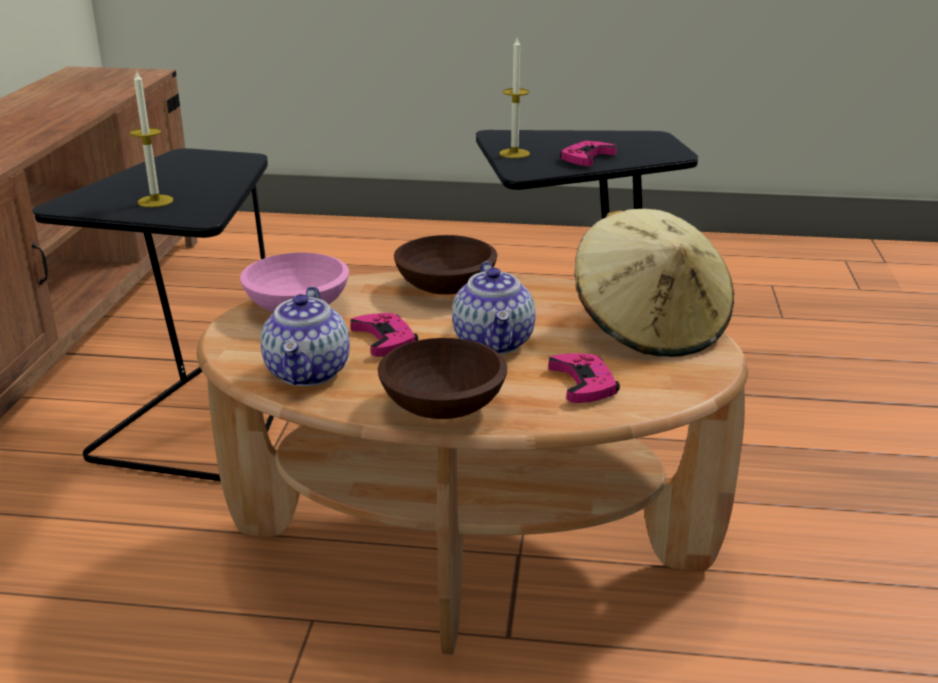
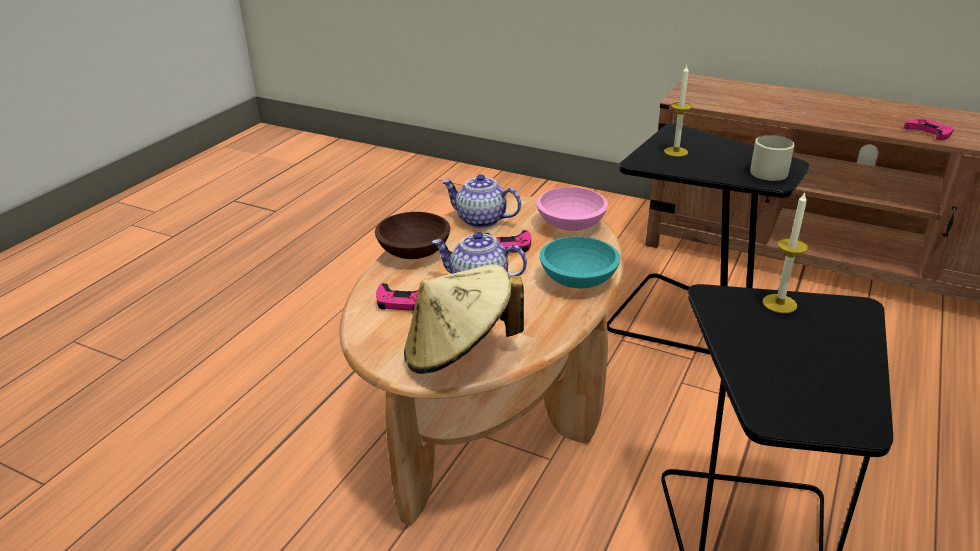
camera: 110 degrees right, 5 degrees up
brown bowl [394,235,497,295] -> turquoise bowl [540,236,620,288]
pink game controller [560,141,617,166] -> pink game controller moved to [904,119,953,140]
none -> beige mug [750,135,795,181]

